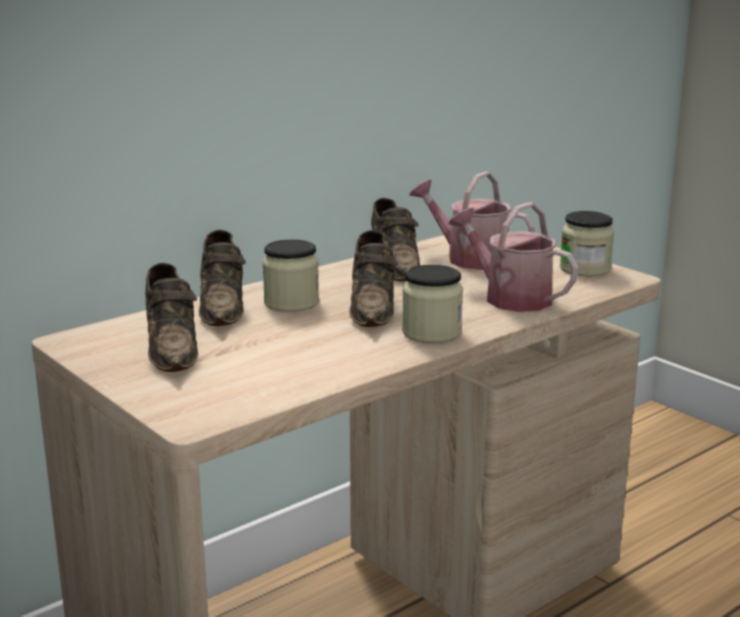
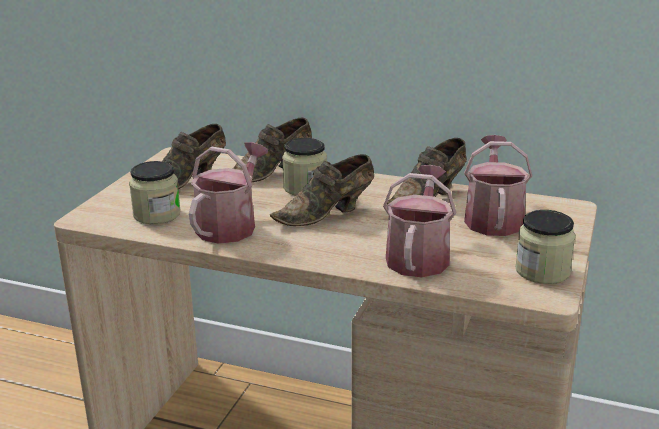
camera: 60 degrees right, 5 degrees up
jar [402,265,463,343] -> jar moved to [129,161,181,224]
none -> watering can [189,142,268,244]

